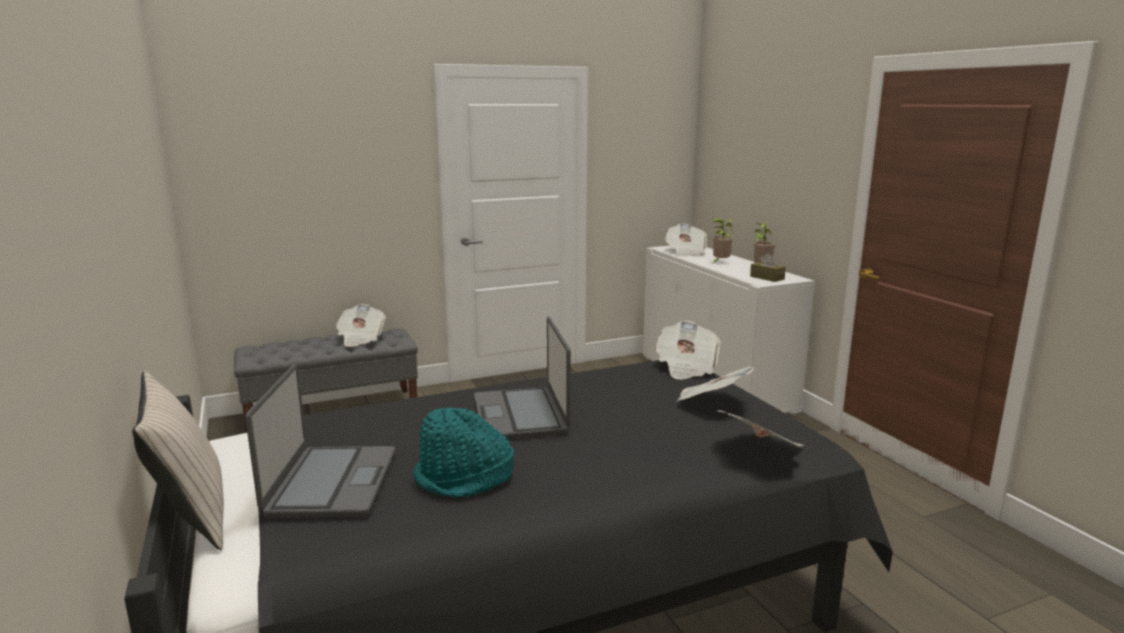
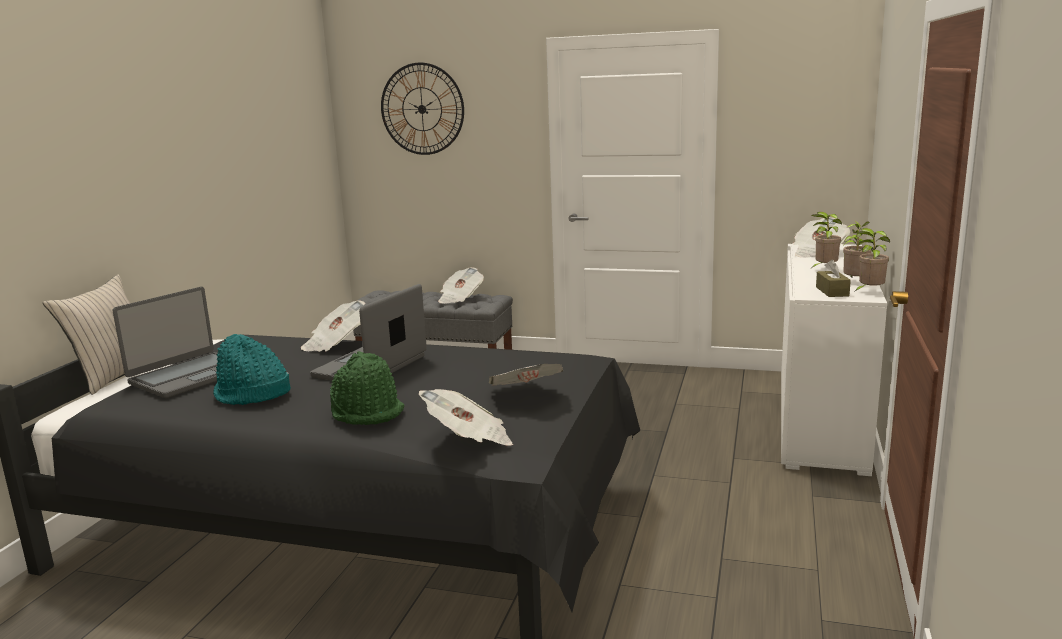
camera: 40 degrees right, 0 degrees up
newspaper [655,321,721,379] -> newspaper moved to [301,300,365,352]
none -> green hat [330,351,404,425]
none -> wall clock [381,63,464,155]
none -> potted plant [854,228,890,292]

